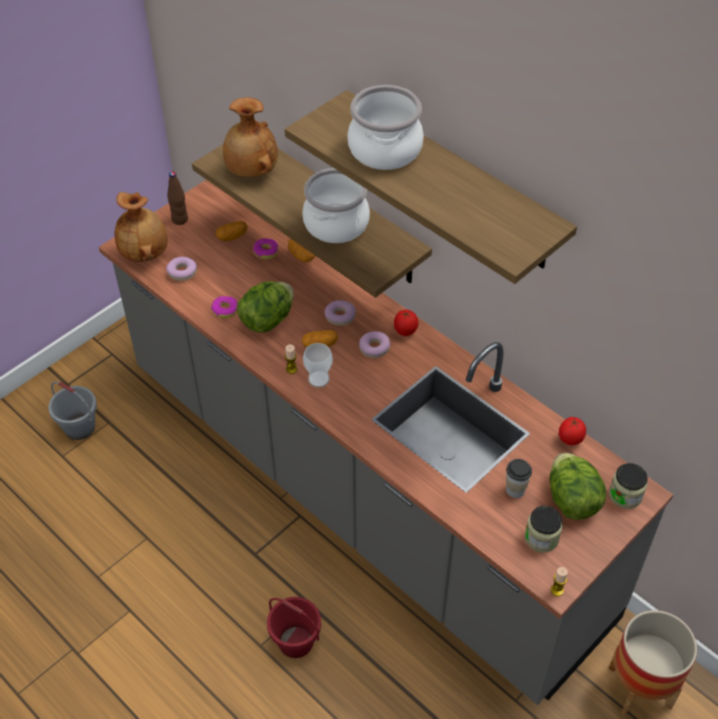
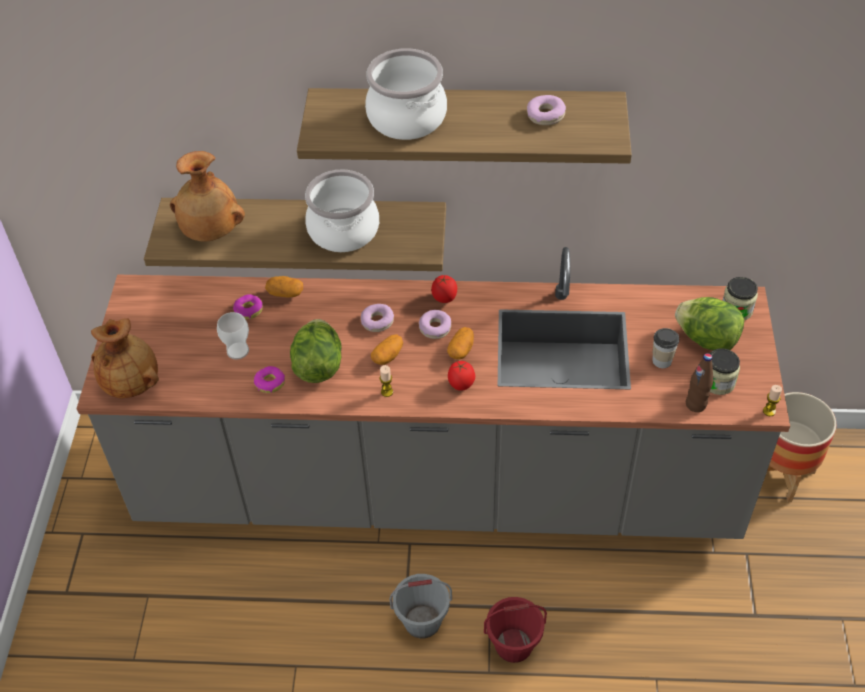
camera: 40 degrees left, 0 degrees up
grey bucket [48,381,97,440] -> grey bucket moved to [390,574,452,638]
donut [166,257,197,281] -> donut moved to [527,95,566,125]
brown bottle [167,172,188,225] -> brown bottle moved to [686,353,713,412]
potato [215,221,248,241] -> potato moved to [447,327,474,360]
cup [303,343,333,388] -> cup moved to [217,312,249,360]
tomato [559,417,586,445] -> tomato moved to [448,361,475,391]

